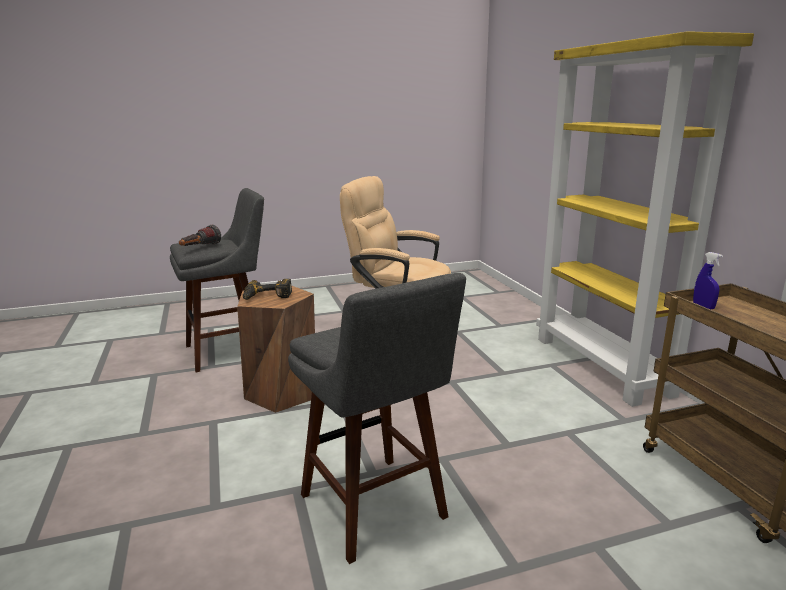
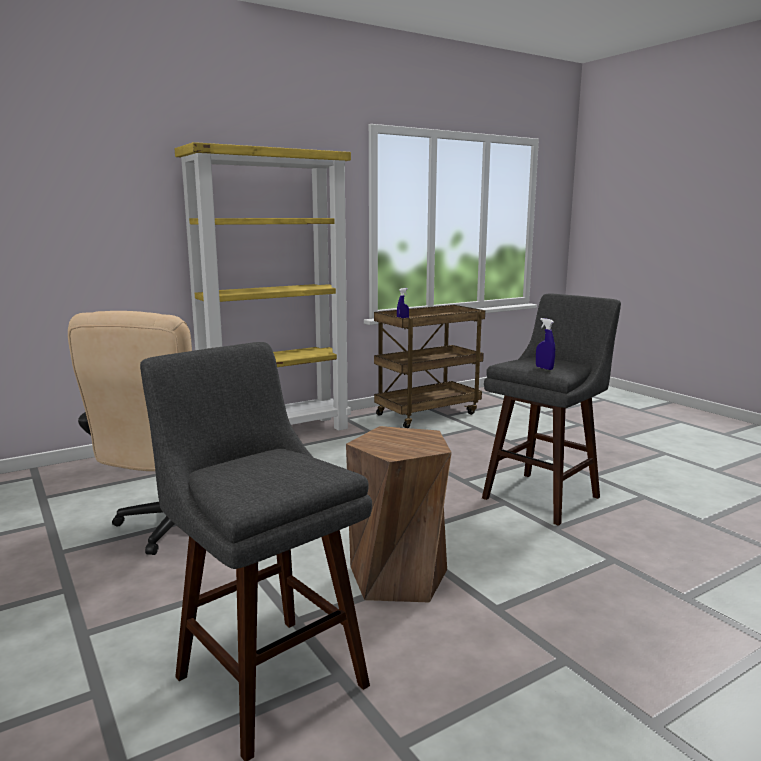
camera: 105 degrees left, 5 degrees down
flashlight [179,225,221,246] -> none
power drill [243,279,292,300] -> none
none -> blue spray bottle [536,318,555,370]

